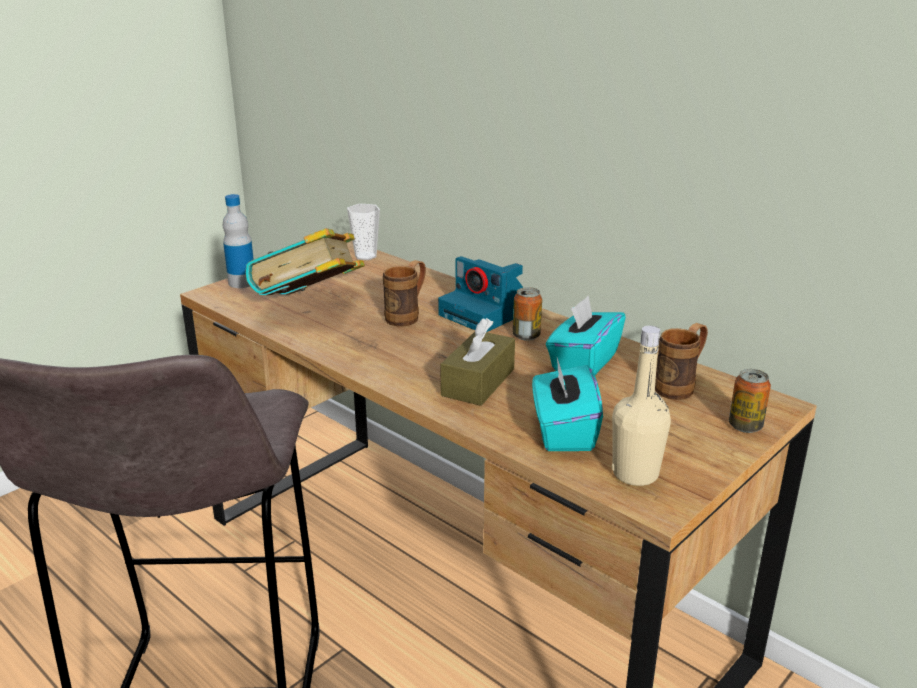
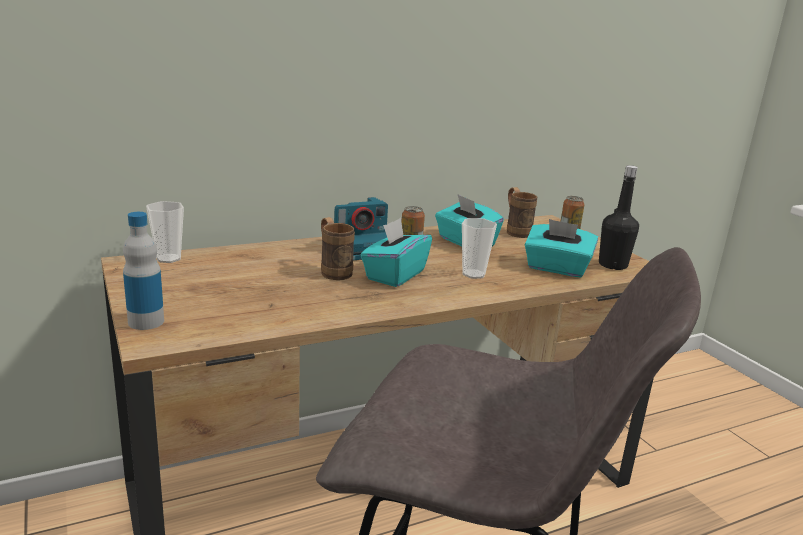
camera: 70 degrees left, 5 degrees down
book [245,228,365,295] -> none
brown tissue box [440,318,515,406] -> cup [462,218,497,279]
beige bottle [612,326,671,486] -> black bottle [599,165,639,270]
none -> turquoise tissue box [360,218,432,287]

